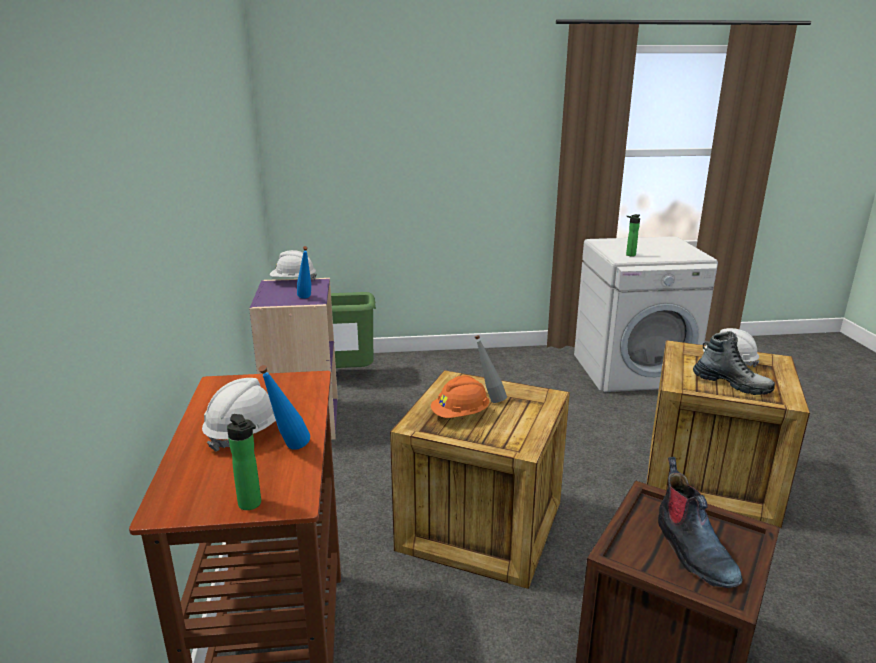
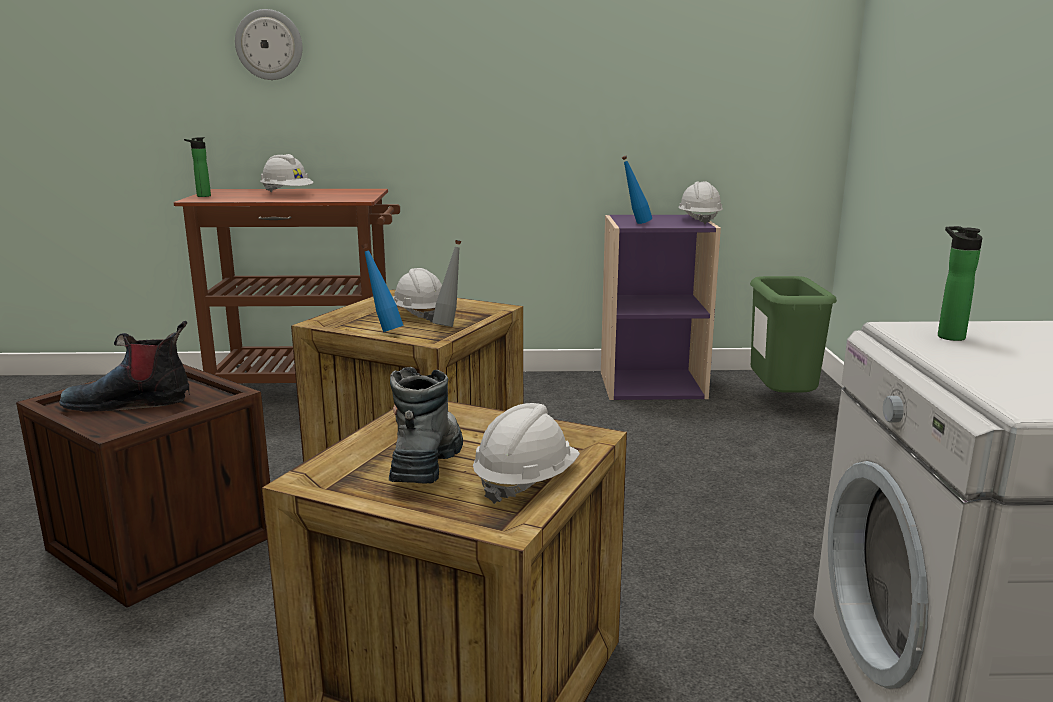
camera: 95 degrees right, 5 degrees down
blue bottle [258,365,310,450] -> blue bottle moved to [361,243,404,332]
orange hard hat [431,375,489,418] -> white hard hat [393,268,442,322]
boot [693,331,775,395] -> boot turned 150 degrees clockwise [389,367,463,484]
none -> wall clock [235,9,302,80]

